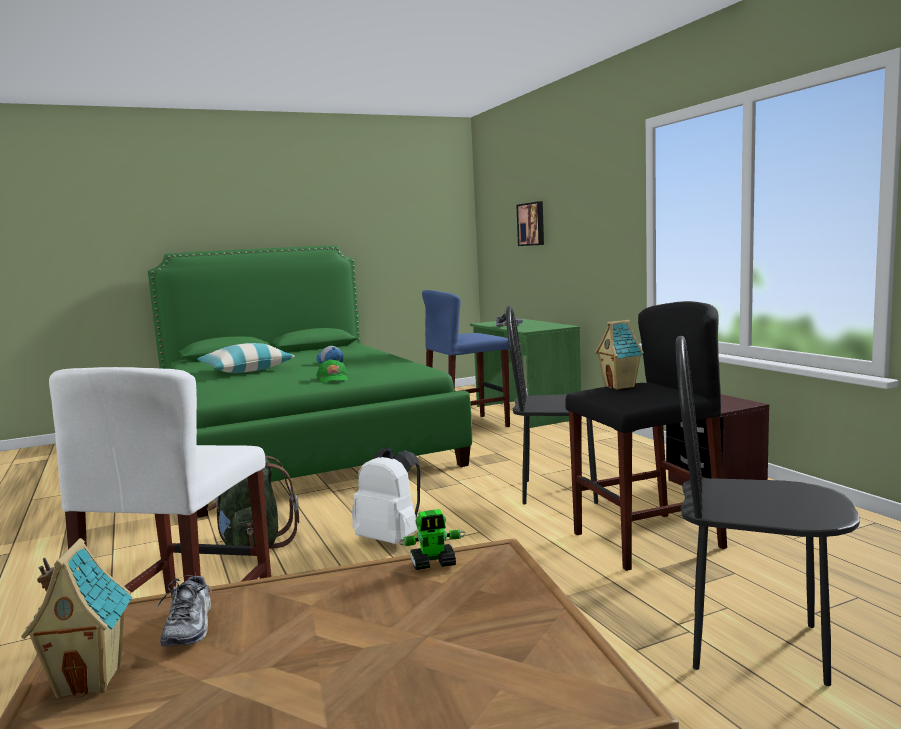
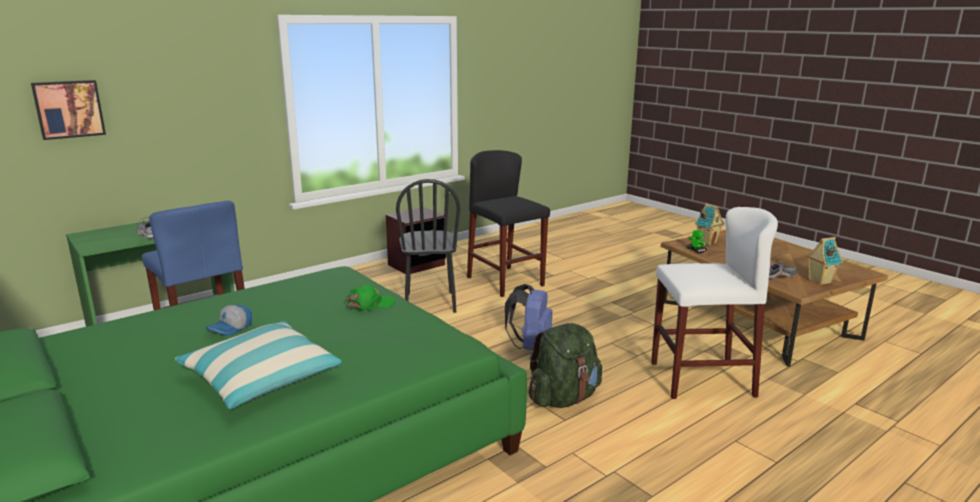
camera: 105 degrees left, 10 degrees up
white backpack [352,447,420,544] -> blue backpack [505,284,552,350]
toy house [595,320,644,390] -> toy house moved to [695,203,724,246]
black chair [676,336,860,686] -> none

